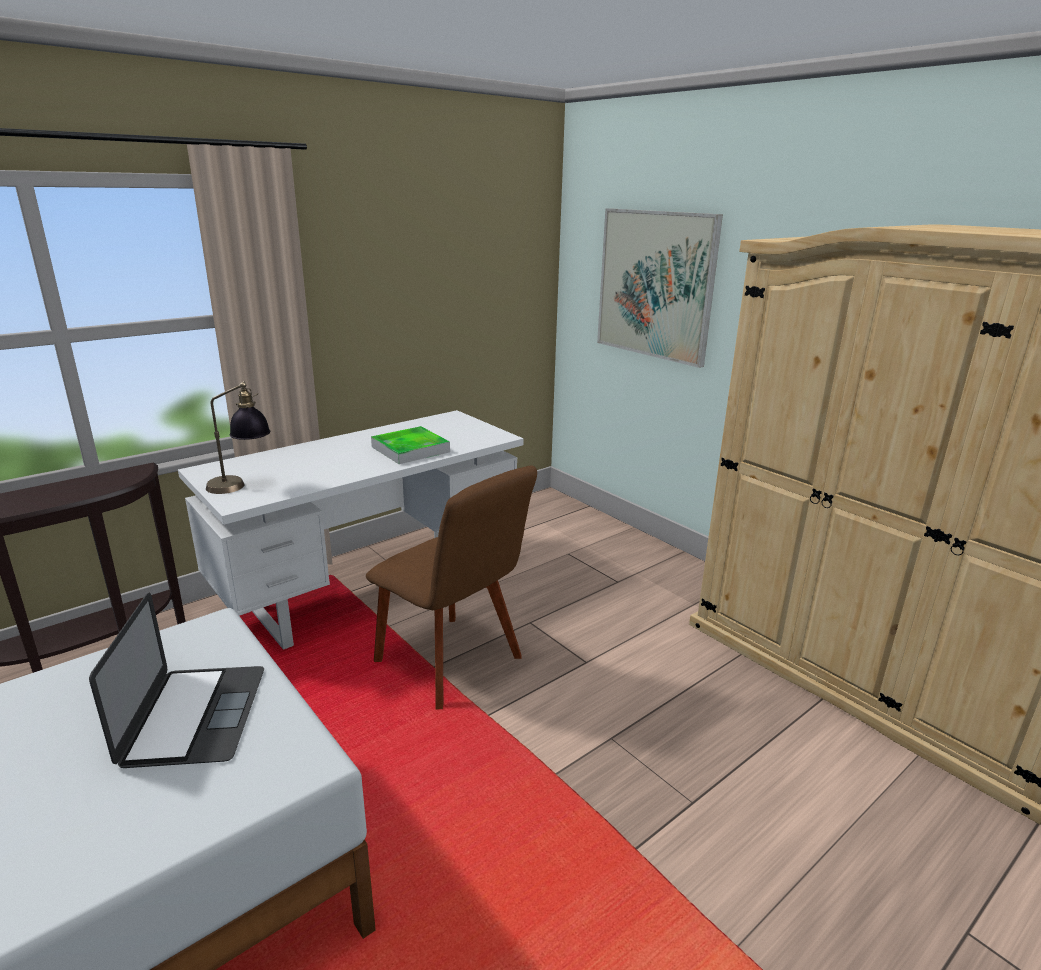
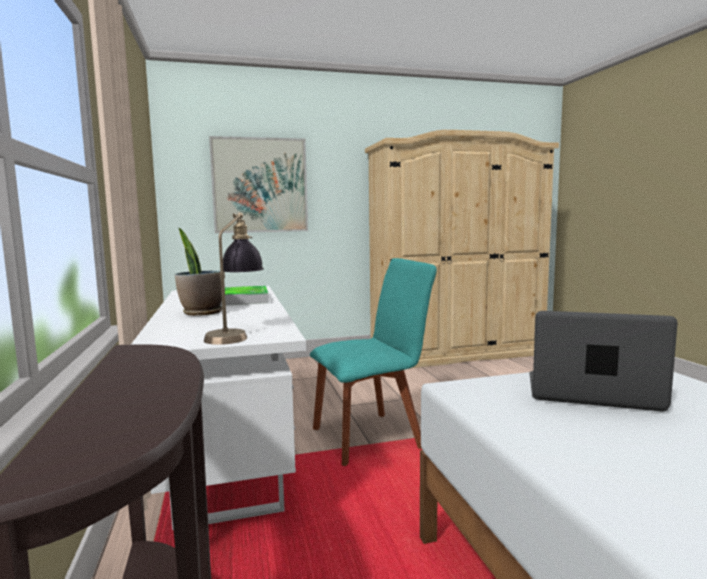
camera: 65 degrees left, 15 degrees down
brown chair [366,466,537,710] -> turquoise chair [310,258,437,466]
none -> potted plant [175,228,222,316]

